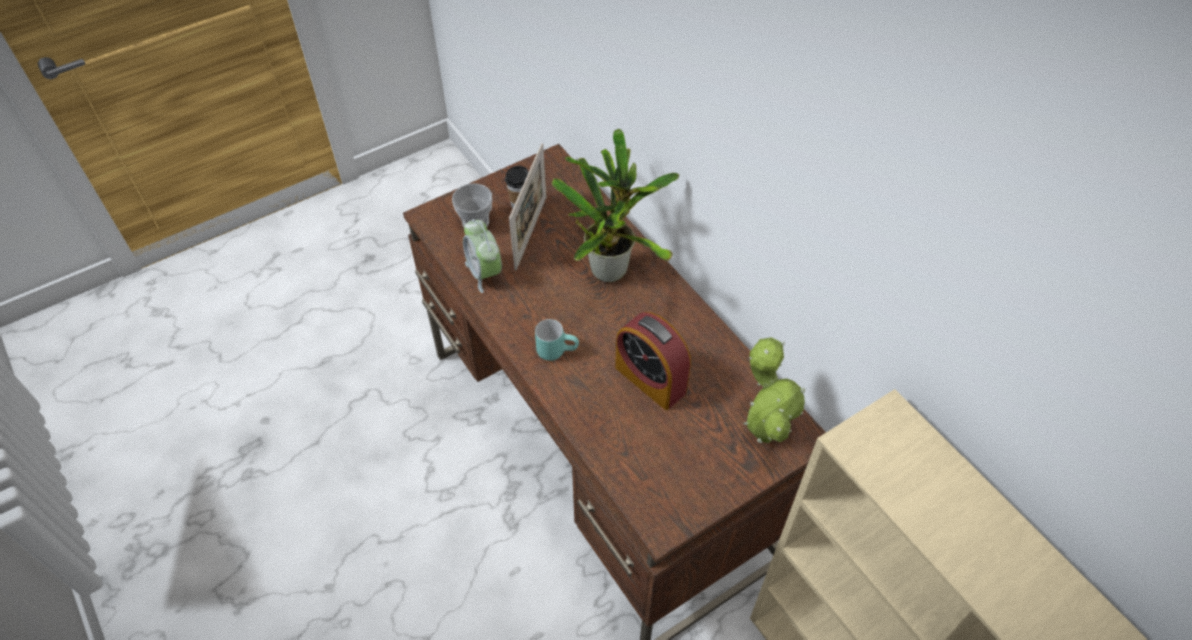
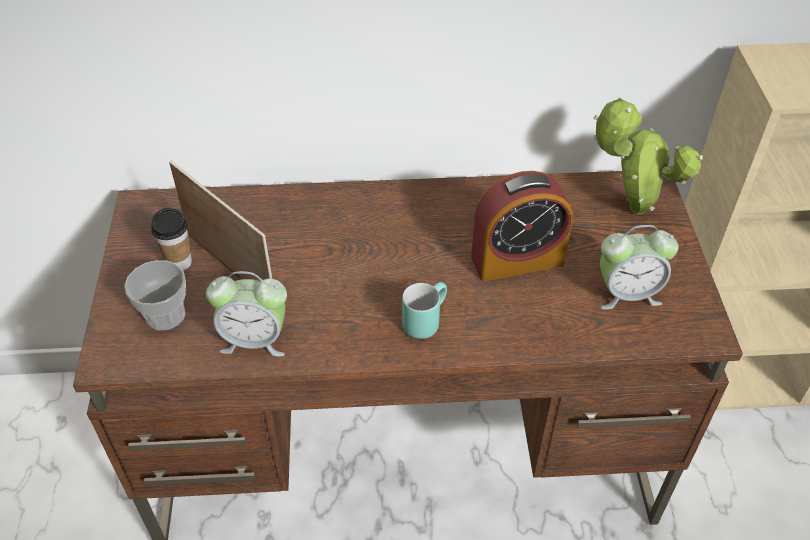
camera: 60 degrees left, 5 degrees down
potted plant [552,129,679,282] -> none
none -> alarm clock [600,225,679,309]

